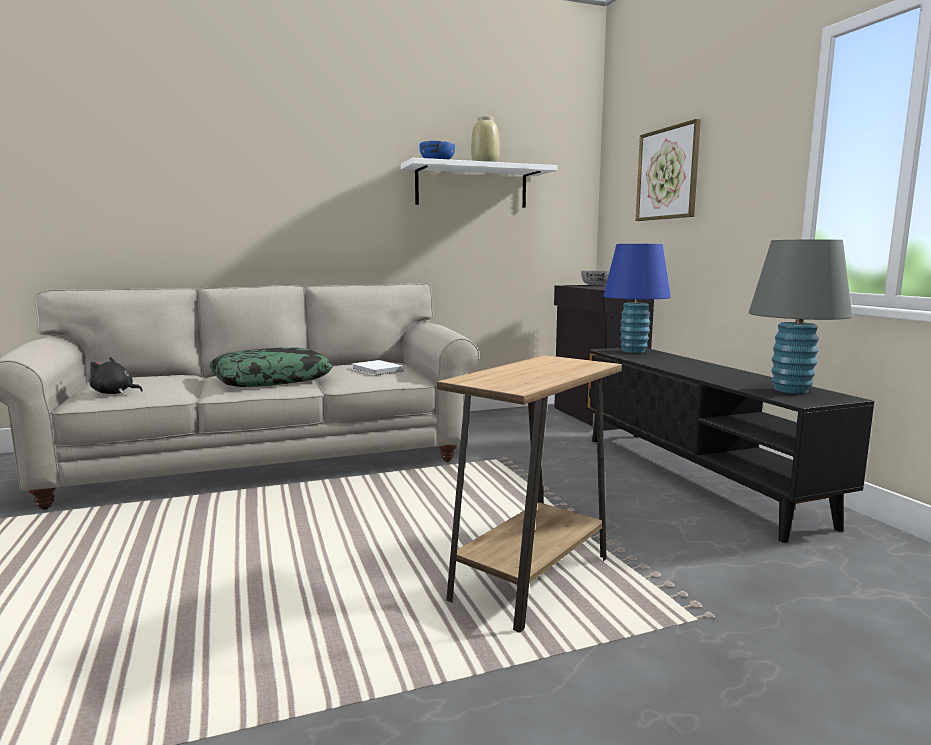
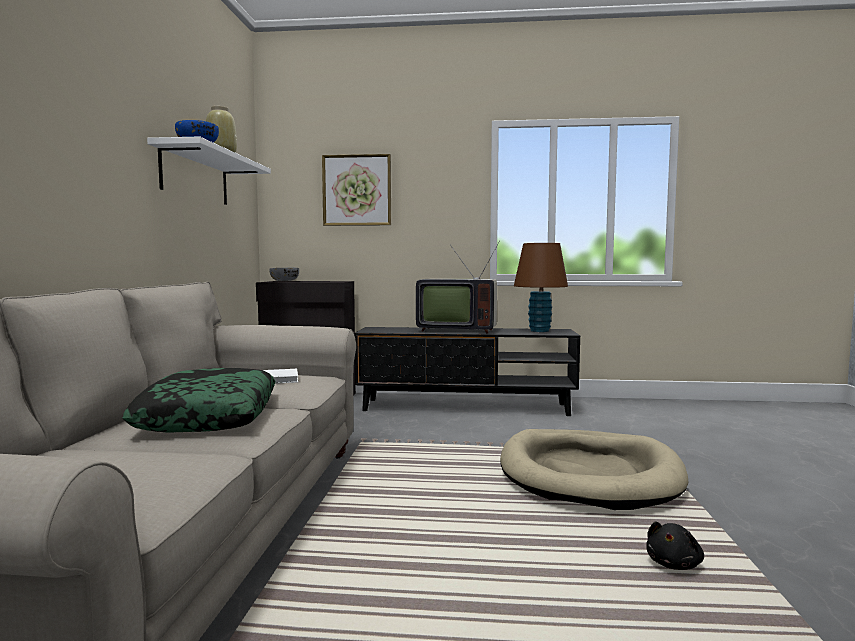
camera: 65 degrees left, 5 degrees down
black plush toy [90,357,143,394] -> black plush toy moved to [646,522,704,570]
brown side table [437,355,622,633] -> beige dog bed [500,429,689,510]
blue table lamp [603,244,671,353] -> none
grey table lamp [749,239,852,394] -> brown table lamp [514,243,568,332]
none -> television [416,240,500,333]

